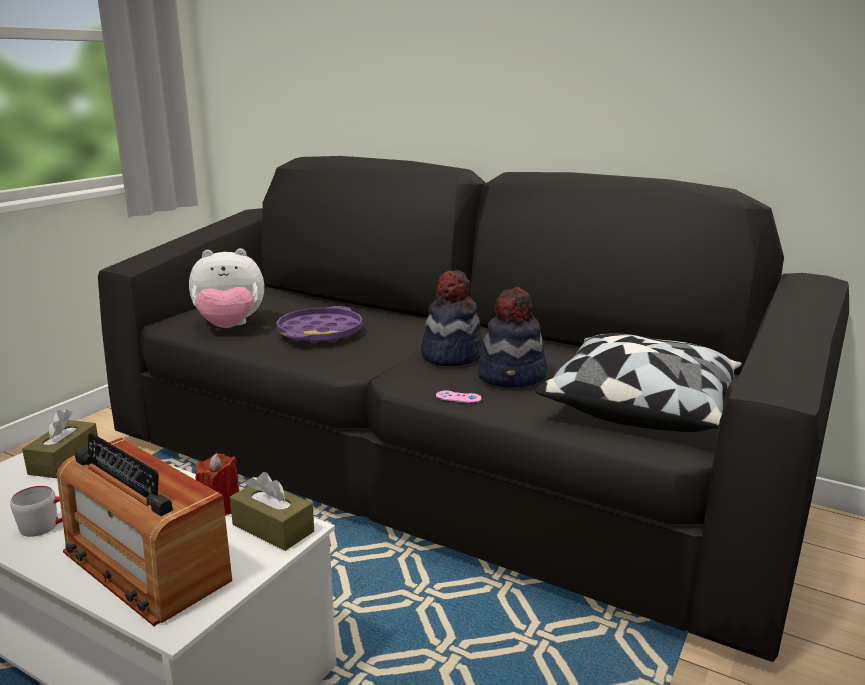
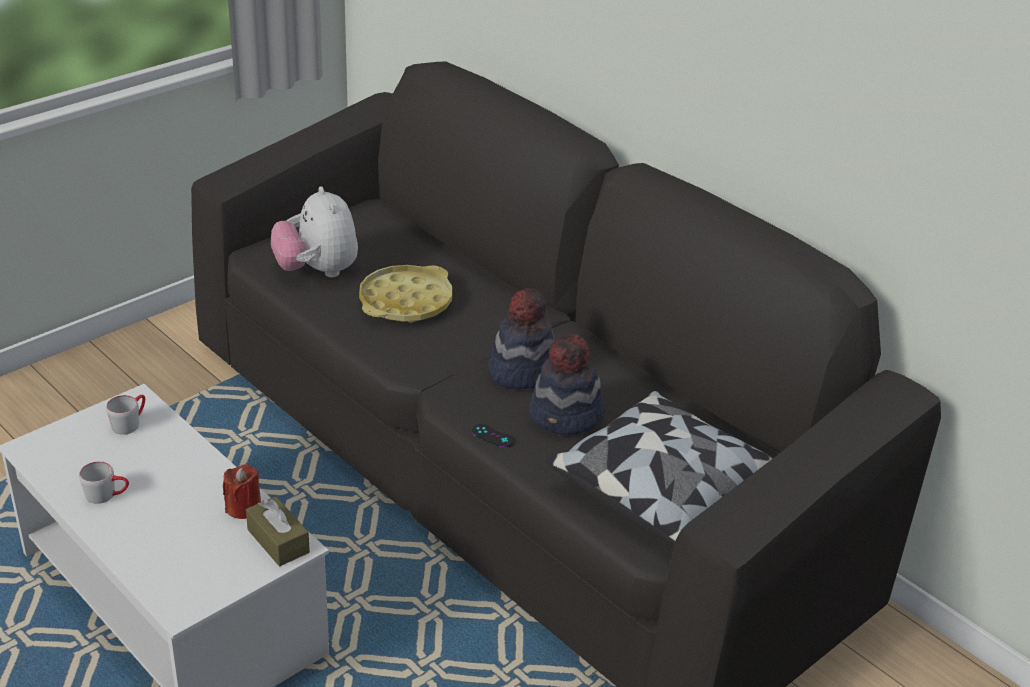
camera: 15 degrees right, 15 degrees up
brown tissue box [22,409,98,478] -> grey mug [106,395,145,435]
radio [57,433,232,626] -> none
plush toy [189,248,264,328] -> plush toy turned 60 degrees clockwise [271,186,358,277]
purple tray [276,306,363,344] -> yellow tray [359,265,452,323]
pink game controller [436,391,482,403] -> black game controller [472,424,514,448]

